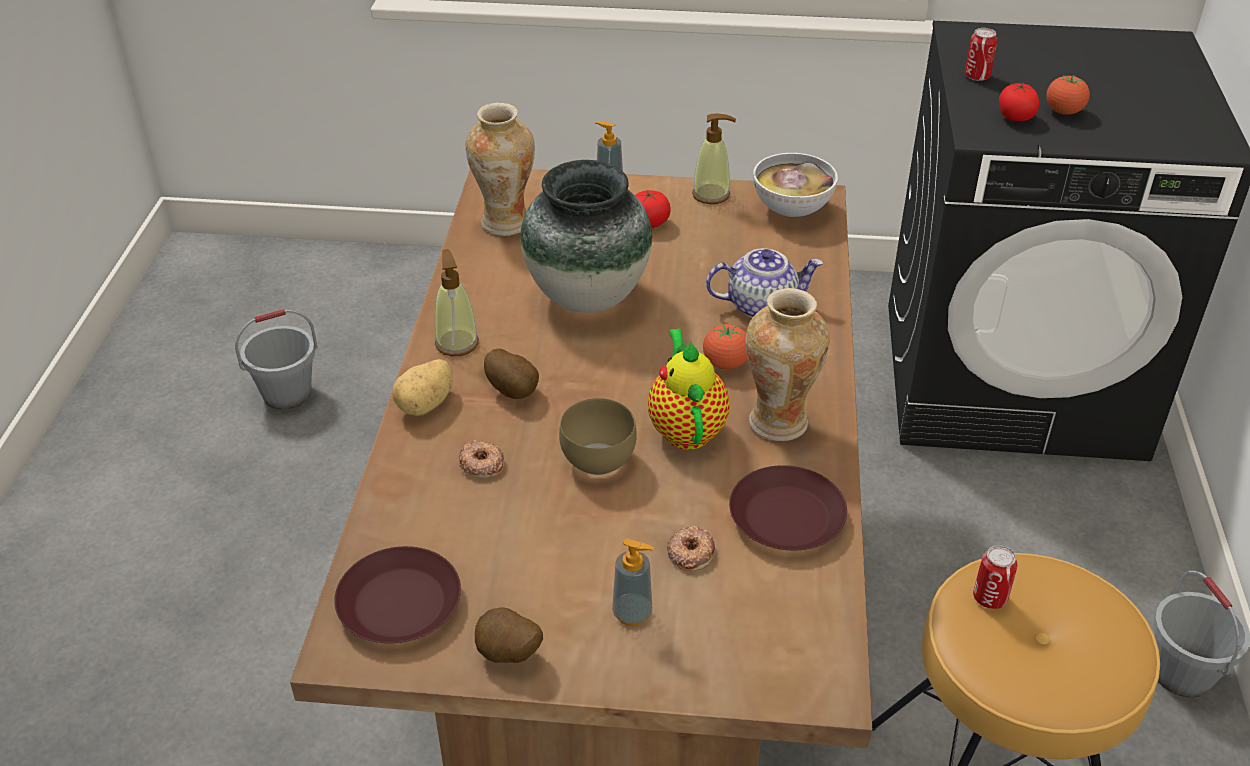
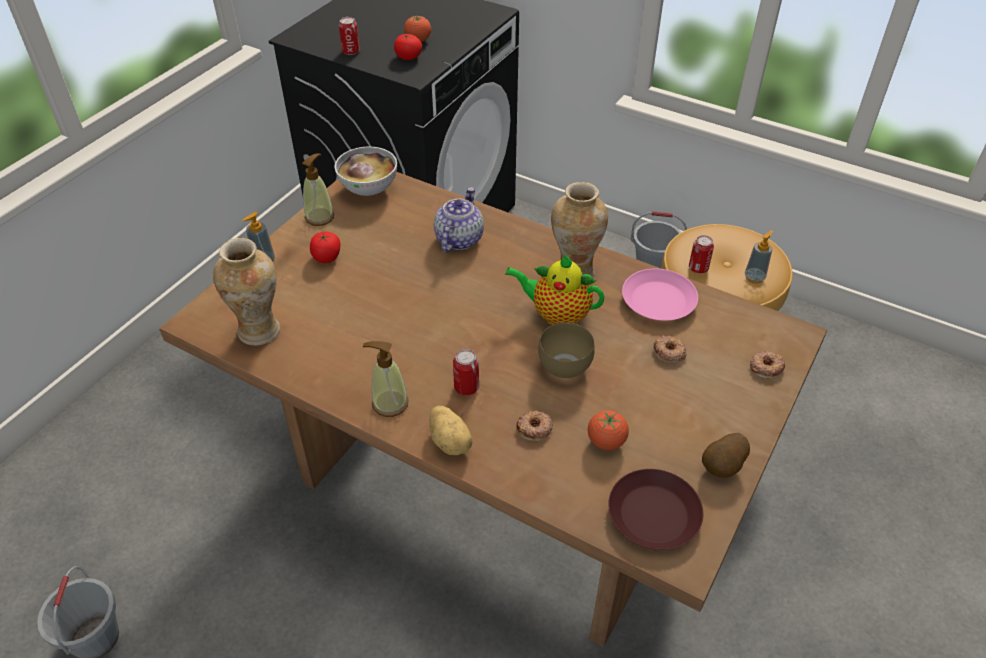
camera: 65 degrees left, 5 degrees up
potato [484,348,539,399] -> can [453,349,479,395]
vase [520,160,652,313] -> none
soap dispenser [612,539,654,626] -> soap dispenser moved to [745,230,773,284]
tomato [703,324,748,370] -> tomato moved to [588,410,629,450]
brown plate [729,465,847,550] -> pink plate [622,269,698,321]
none -> donut [750,351,785,379]

